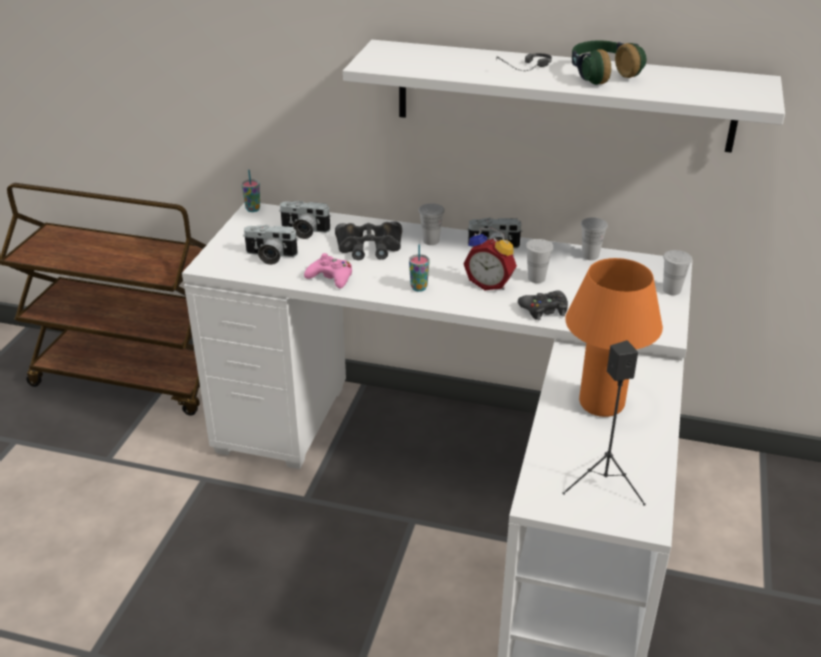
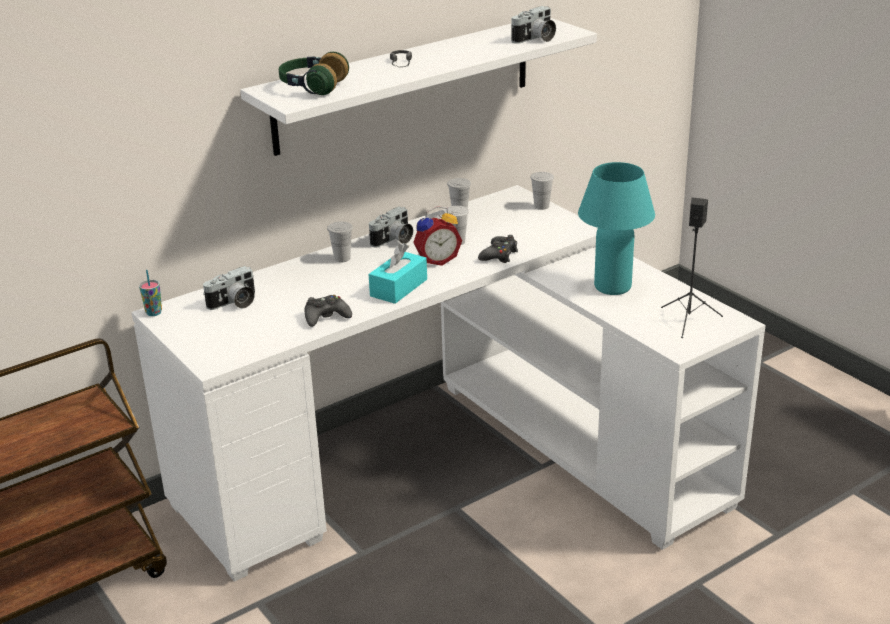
camera: 50 degrees left, 5 degrees down
camera [243,225,298,265] -> camera moved to [512,6,556,44]
pink game controller [304,253,352,289] -> black game controller [304,295,352,327]
black binoculars [335,221,402,260] -> none
cup [409,244,430,292] -> turquoise tissue box [369,243,427,304]
orange table lamp [565,258,663,417] -> turquoise table lamp [578,162,655,295]
headphones [572,40,646,85] -> headphones moved to [279,52,349,95]

